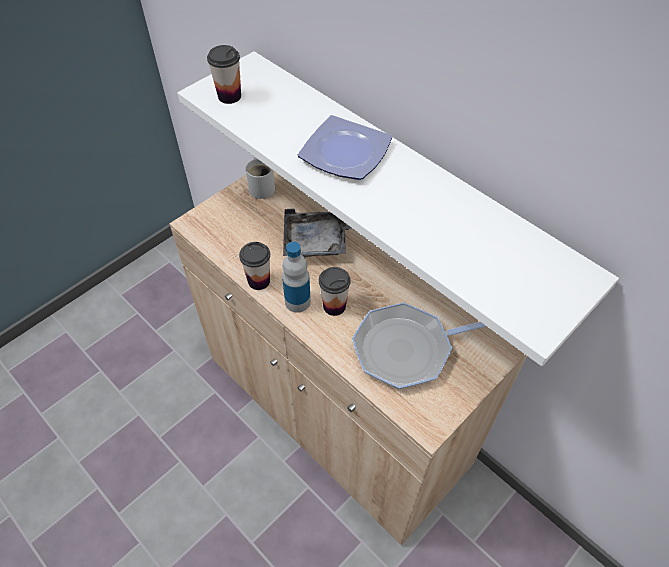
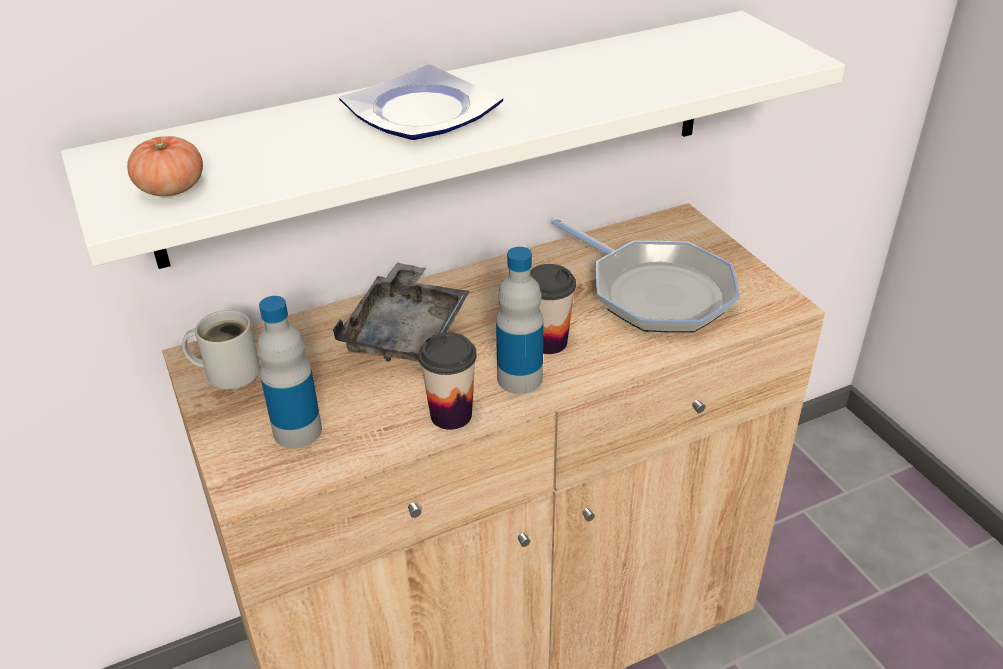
camera: 70 degrees left, 15 degrees down
cup [207,45,241,104] -> tomato [127,136,203,196]
frying pan [352,303,486,390] -> frying pan turned 45 degrees counterclockwise [551,218,740,333]
none -> bottle [257,296,322,448]

